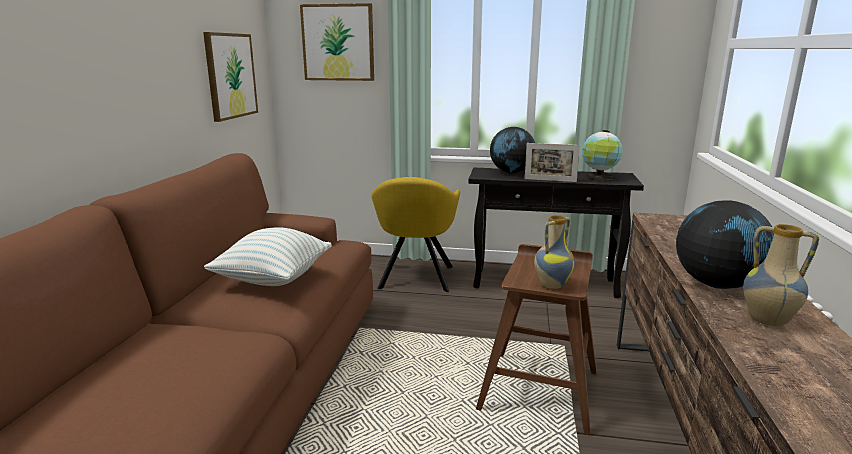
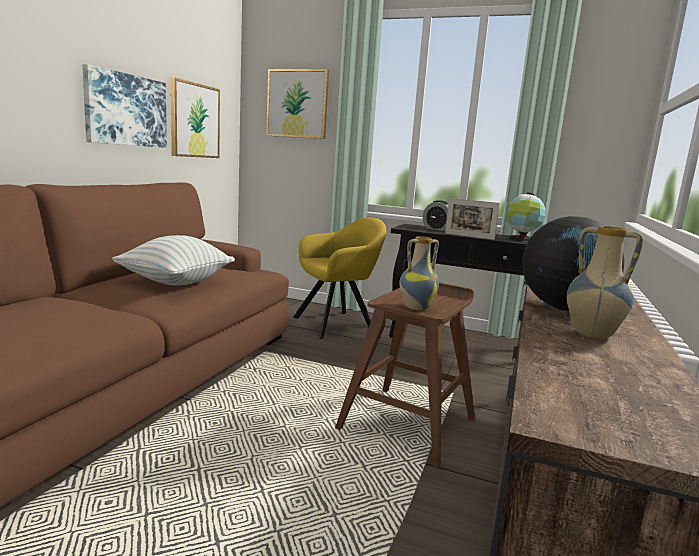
camera: 10 degrees right, 5 degrees down
yellow armchair [371,177,460,292] -> yellow armchair turned 135 degrees counterclockwise [293,217,387,339]
globe [490,127,535,174] -> alarm clock [423,200,448,231]
none -> picture [82,64,167,148]

